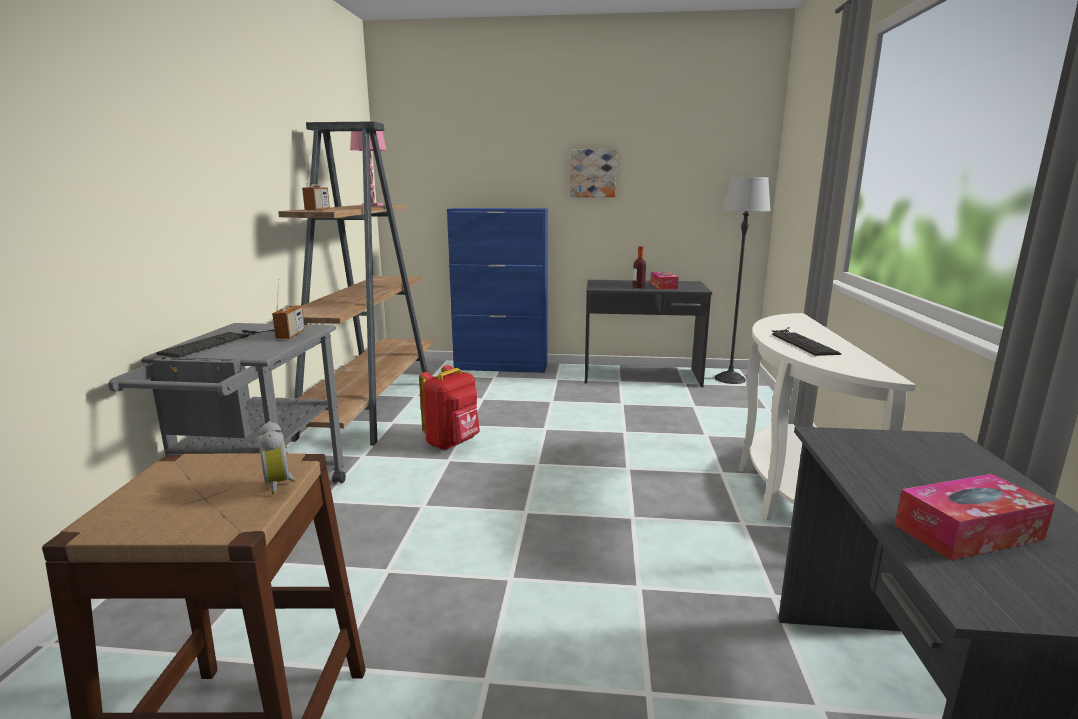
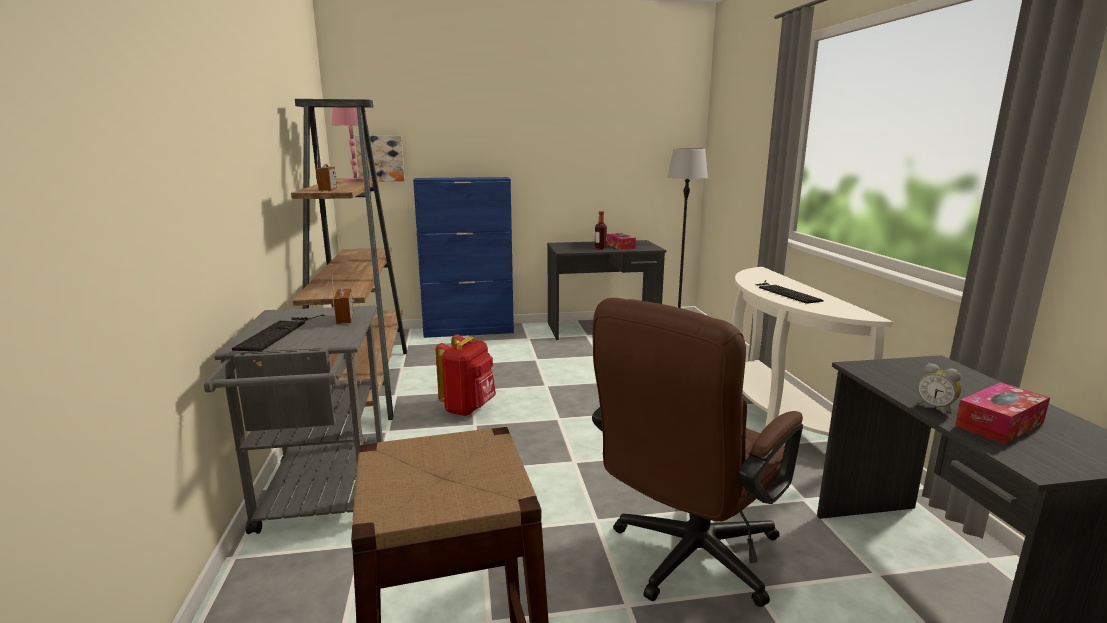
camera: 15 degrees left, 0 degrees up
alarm clock [259,421,296,495] -> alarm clock moved to [917,363,961,414]
picture [570,149,617,197] -> picture moved to [355,136,405,182]
none -> brown office chair [592,298,803,607]

